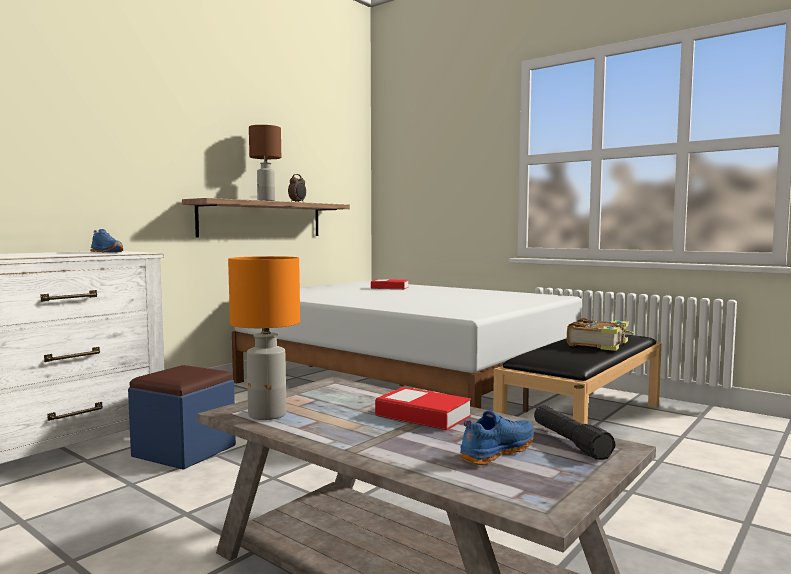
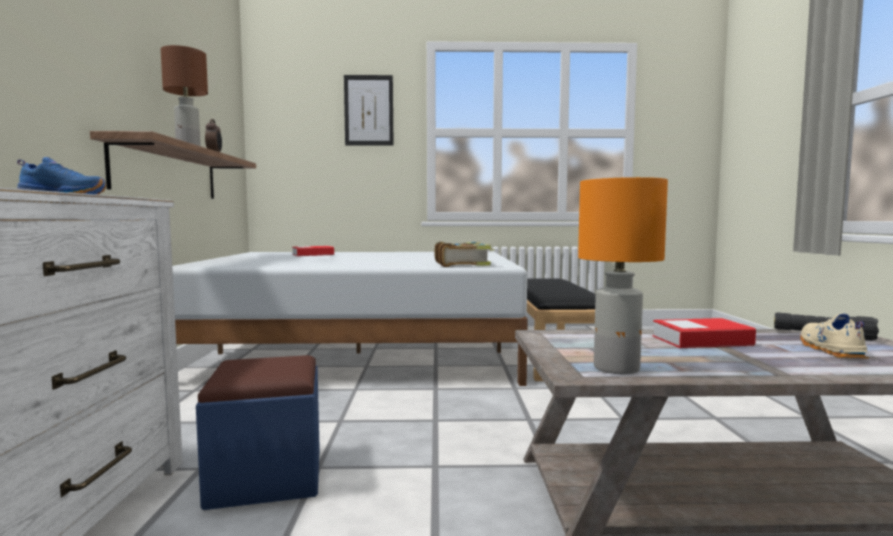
camera: 40 degrees left, 0 degrees up
blue shoe [459,411,534,465] -> beige shoe [800,313,869,359]
book [567,318,634,351] -> book moved to [435,242,495,267]
none -> picture [344,75,393,145]

